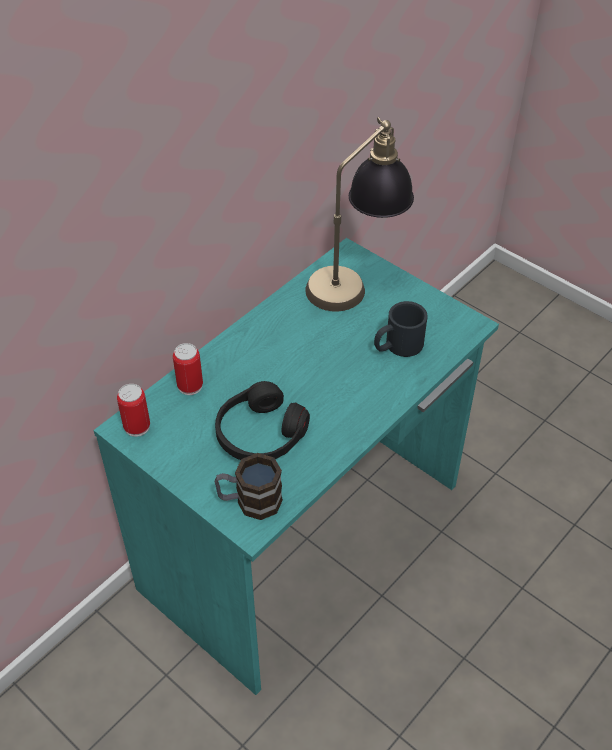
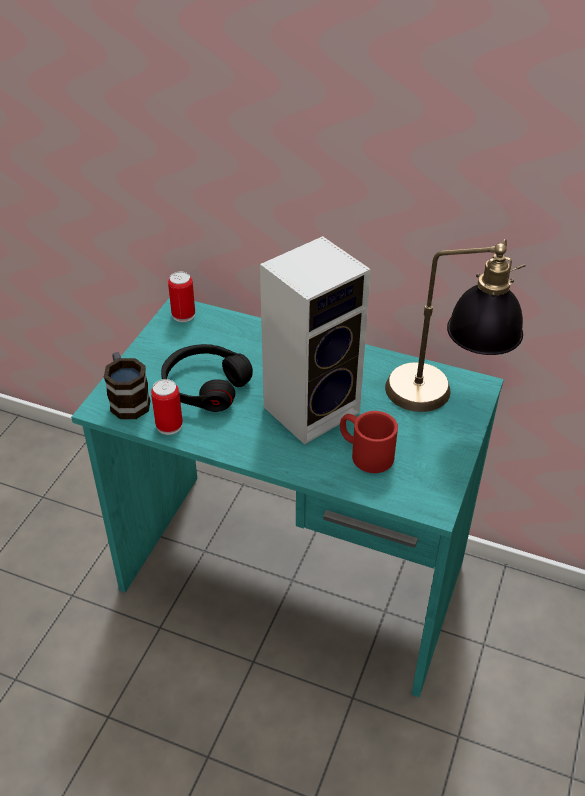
camera: 70 degrees right, 5 degrees down
can [173,343,203,395] -> can moved to [151,379,183,435]
black mug [374,301,428,357] -> red mug [340,411,398,473]
none -> speaker [260,236,371,445]

